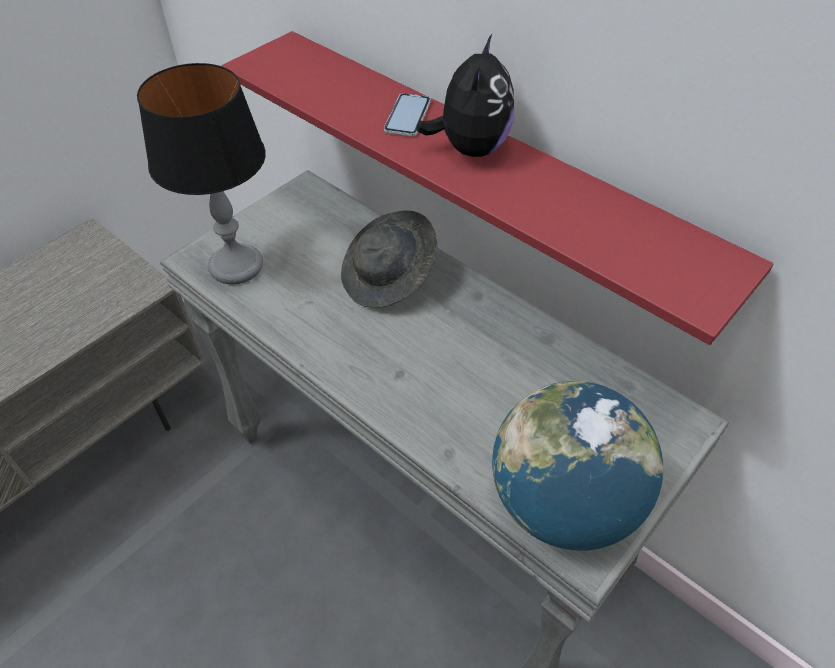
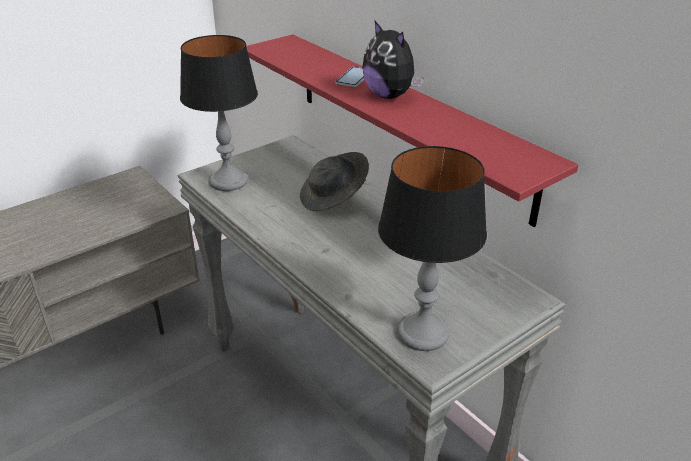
camera: 10 degrees right, 15 degrees down
plush toy [416,34,514,157] -> plush toy turned 120 degrees clockwise [362,21,423,99]
globe [492,381,664,551] -> table lamp [378,146,487,351]

